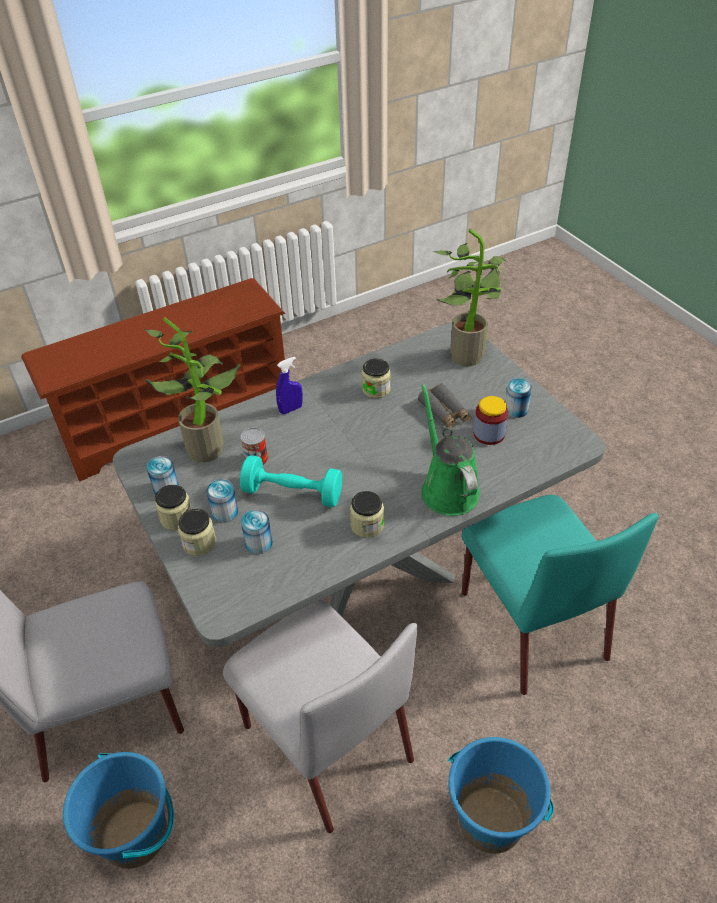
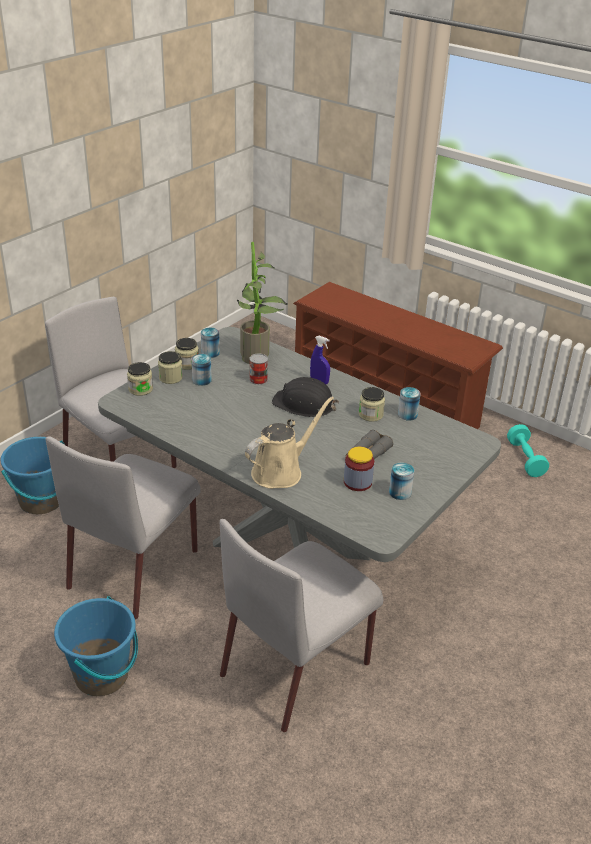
camera: 65 degrees right, 10 degrees down
turquoise dumbbell [240,455,342,507] -> turquoise dumbbell moved to [507,424,549,477]
can [241,510,273,554] -> can moved to [398,387,421,421]
jar [350,491,384,538] -> jar moved to [127,362,153,396]
green watering can [421,384,480,516] -> beige watering can [245,396,334,489]
potted plant [433,229,507,366] -> none
turquoise chair [462,495,659,695] -> grey chair [220,519,383,732]
none -> black hard hat [272,377,339,417]

